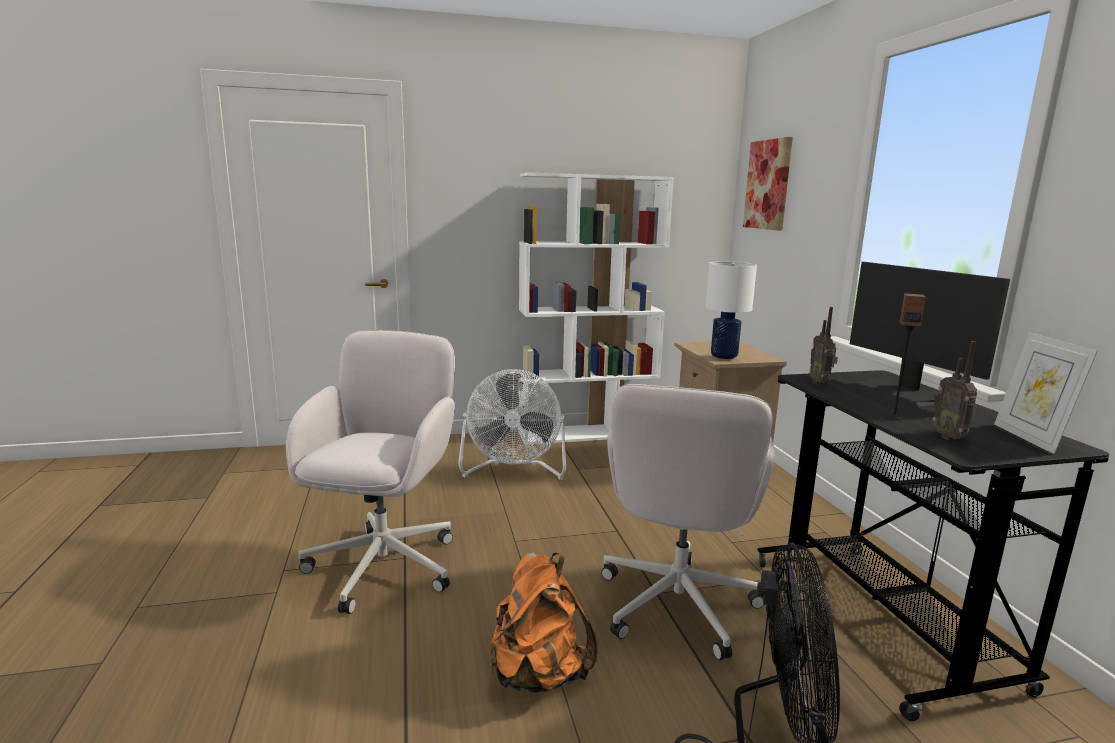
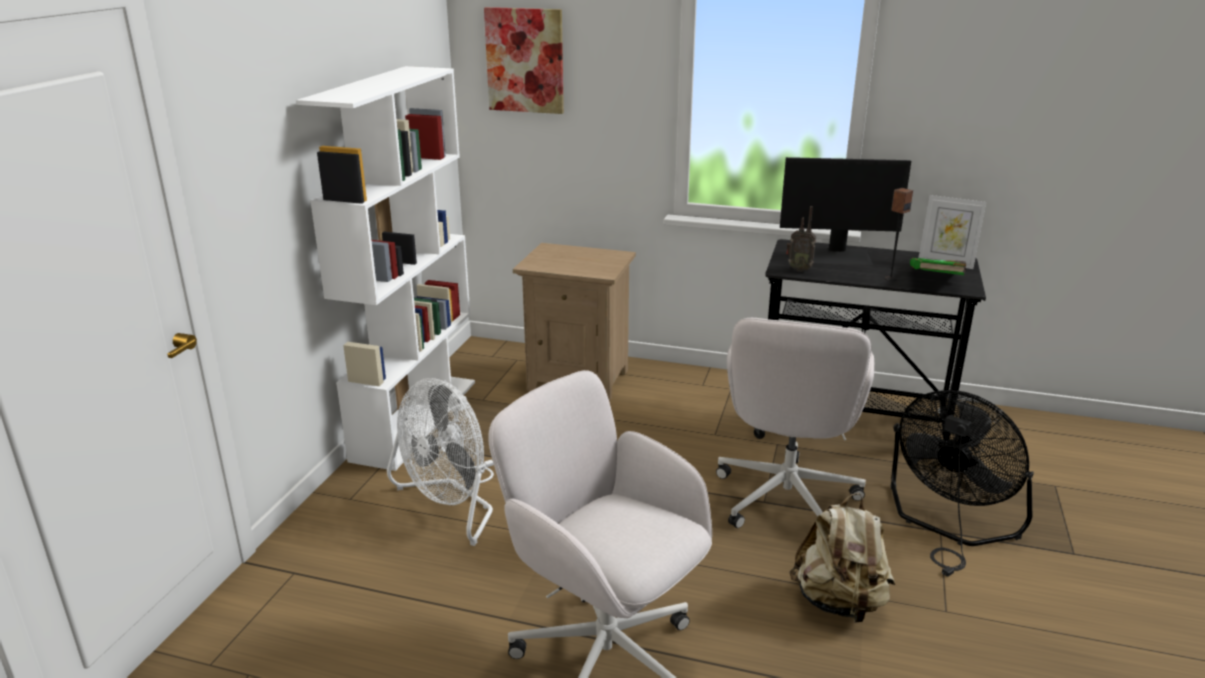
camera: 60 degrees left, 10 degrees up
white fan [458,369,566,480] -> white fan turned 105 degrees clockwise [387,378,494,546]
orange backpack [490,552,597,693] -> beige backpack [789,493,895,624]
white office chair [601,384,775,660] -> white office chair turned 60 degrees clockwise [716,318,874,528]
white table lamp [705,261,757,359] -> none
radio [933,341,977,440] -> green book [910,258,966,275]

